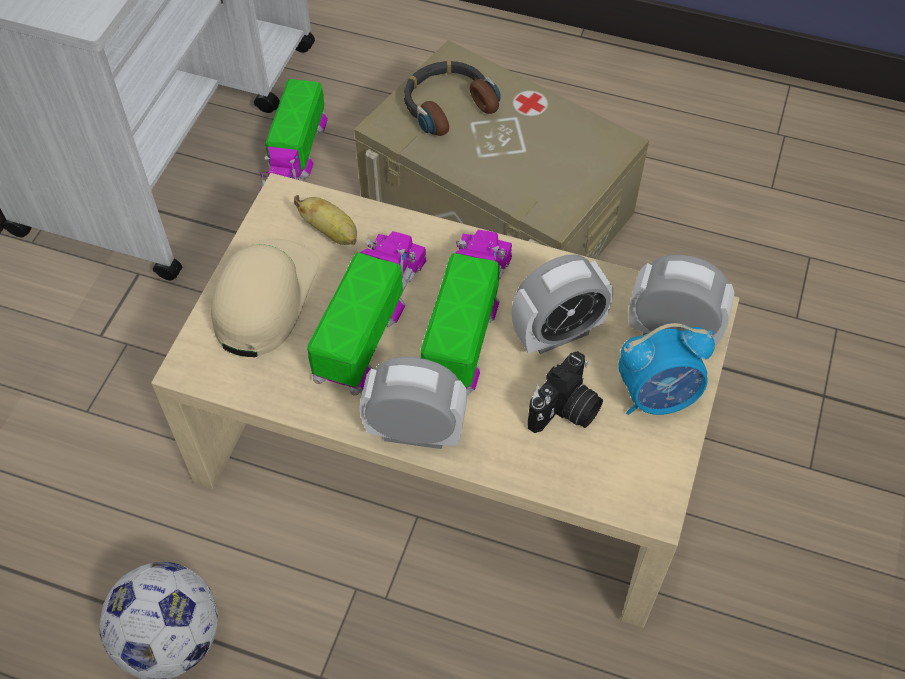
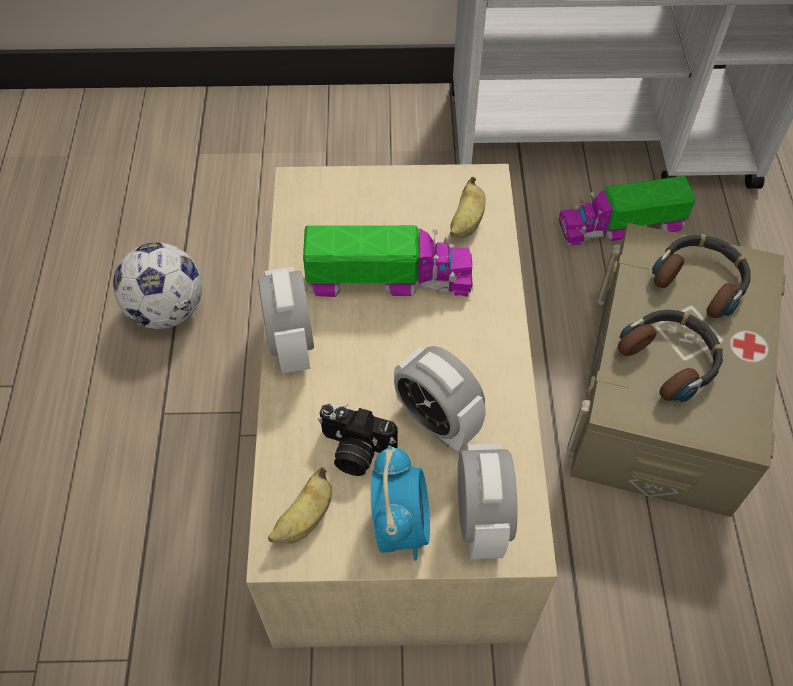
camera: 70 degrees right, 0 degrees up
beige cap [211,239,320,357] -> none
toy truck [420,230,512,396] -> none
alarm clock [618,323,715,415] -> alarm clock turned 150 degrees counterclockwise [371,445,430,561]
none -> banana [268,467,332,544]
none -> headphones [618,310,723,402]

